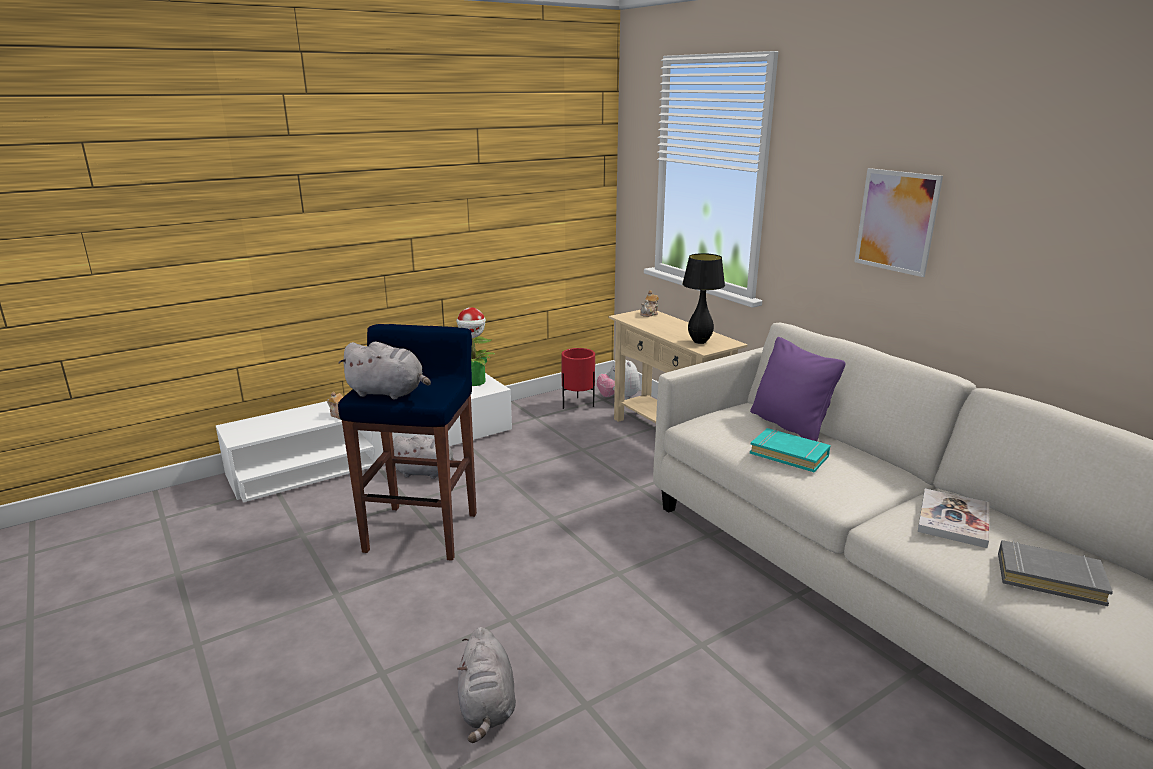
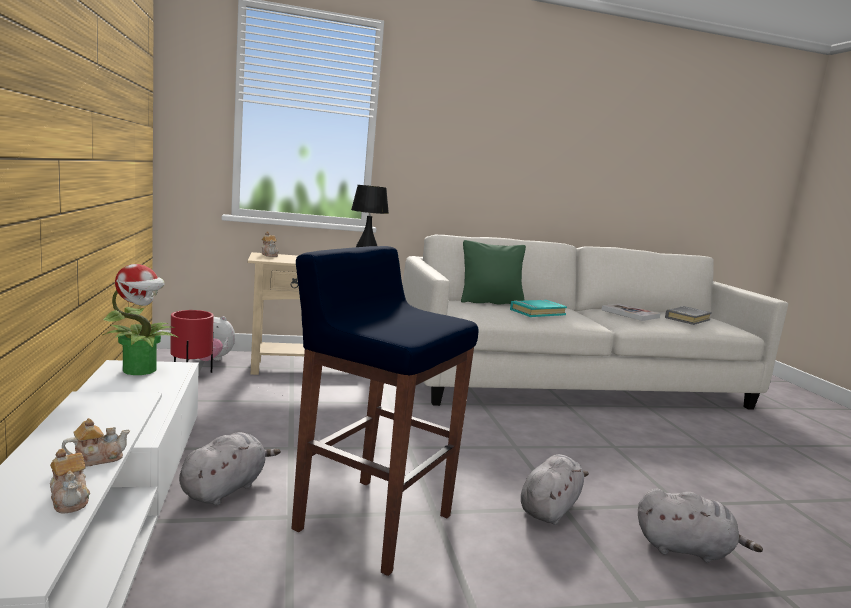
camera: 70 degrees left, 10 degrees down
grey plush toy [338,341,431,399] -> grey plush toy moved to [521,454,589,525]
purple pillow [750,337,846,441] -> green pillow [461,240,526,304]
picture [854,168,943,277] -> none
none -> teapot [50,448,90,514]

